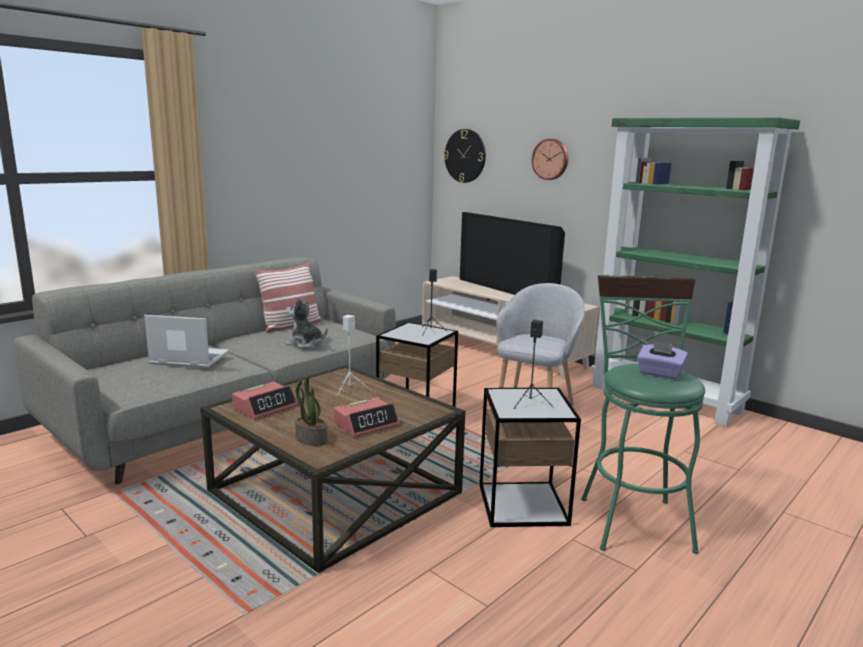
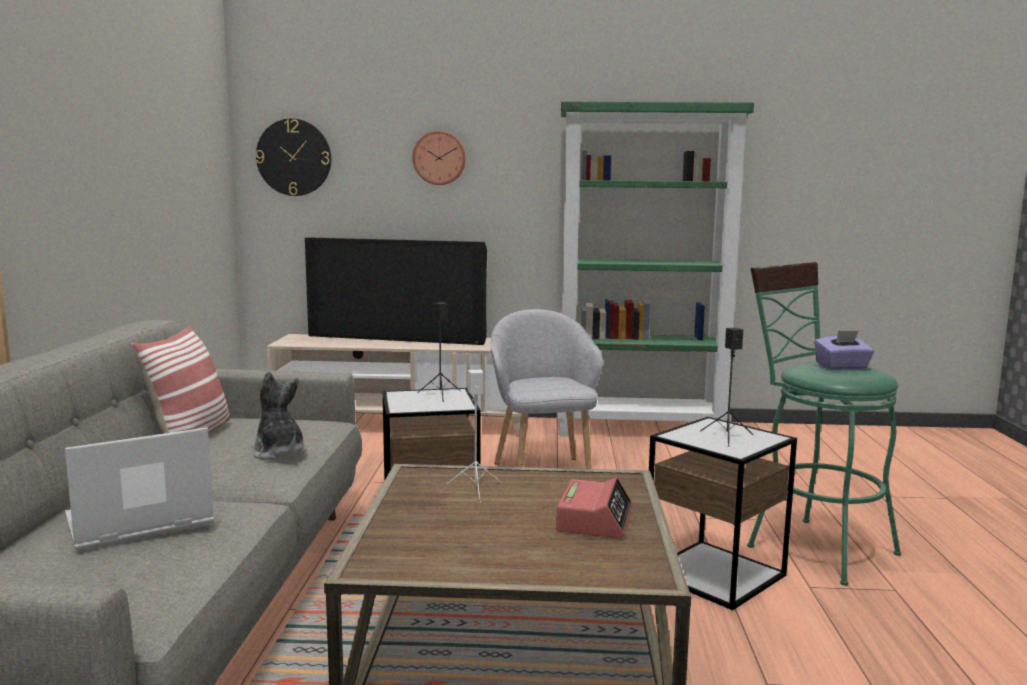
camera: 40 degrees left, 5 degrees down
alarm clock [232,381,297,419] -> none
plush toy [285,298,328,348] -> plush toy turned 75 degrees clockwise [252,372,307,460]
potted plant [295,375,328,446] -> none

